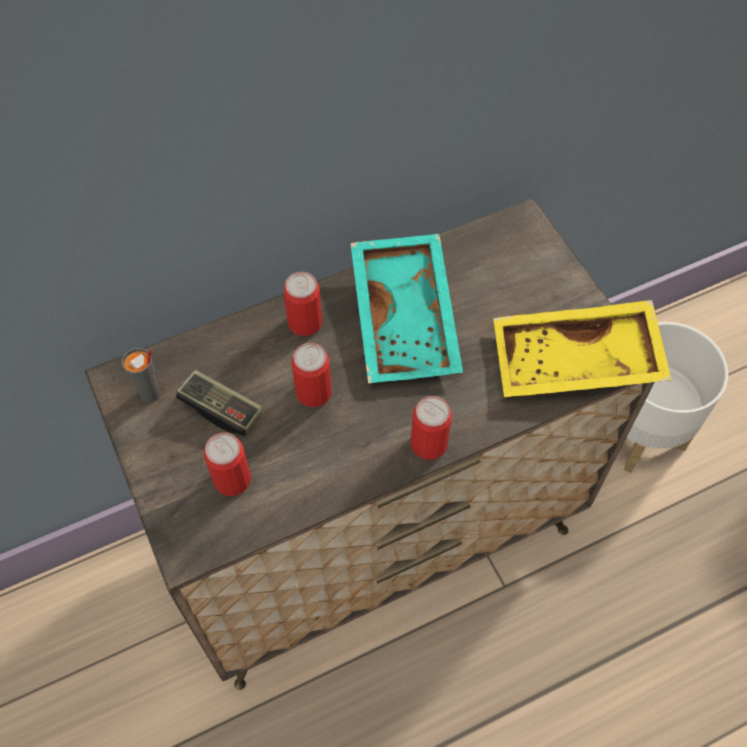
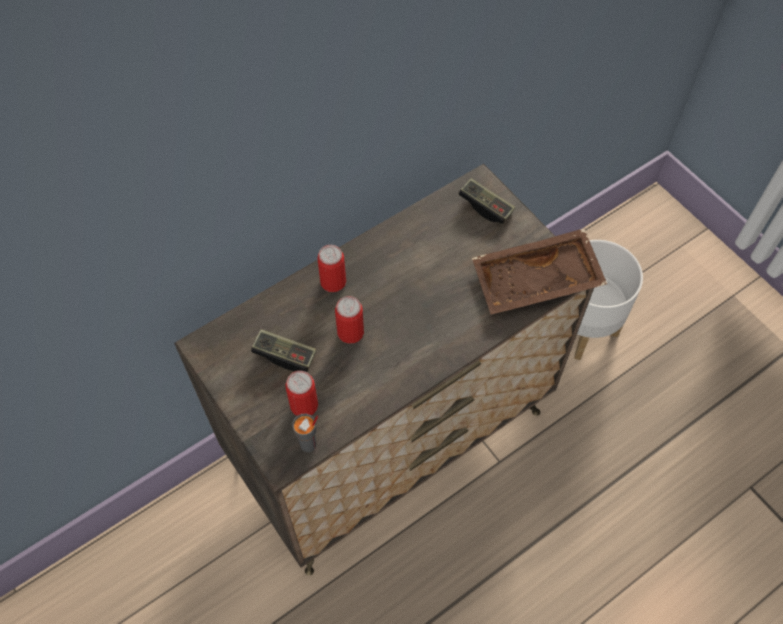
camera: 10 degrees left, 0 degrees up
grey cup [122,348,161,403] -> grey cup moved to [292,414,318,452]
turquoise tray [350,234,463,383] -> none
can [411,396,452,460] -> none
yellow tray [493,300,672,397] -> brown tray [472,228,607,315]
none -> game controller [459,178,515,224]

